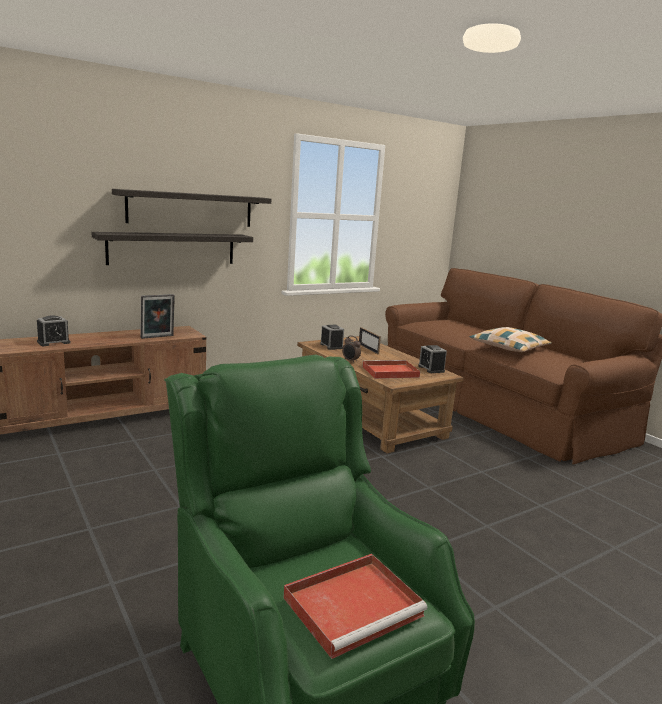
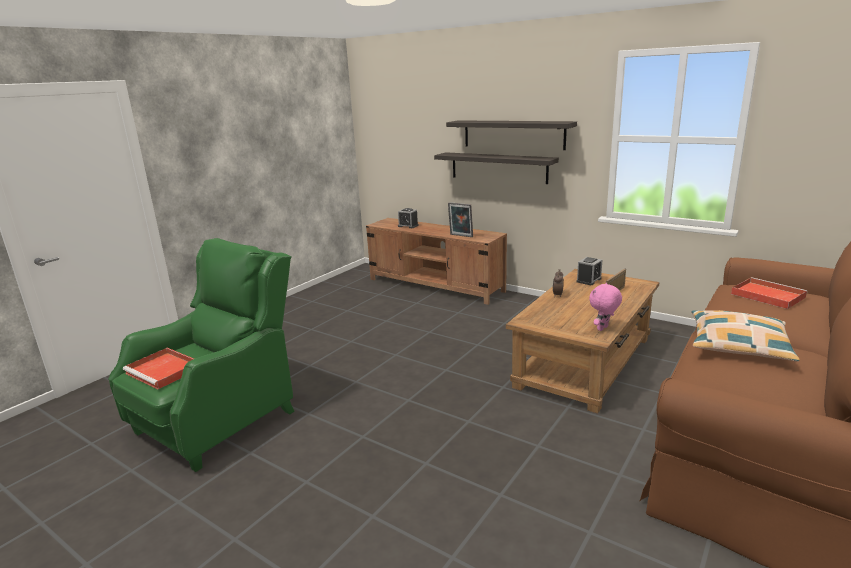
camera: 70 degrees right, 5 degrees up
red tray [362,360,420,379] -> red tray moved to [731,277,808,309]
alarm clock [418,345,447,373] -> pink plush toy [589,283,622,331]

